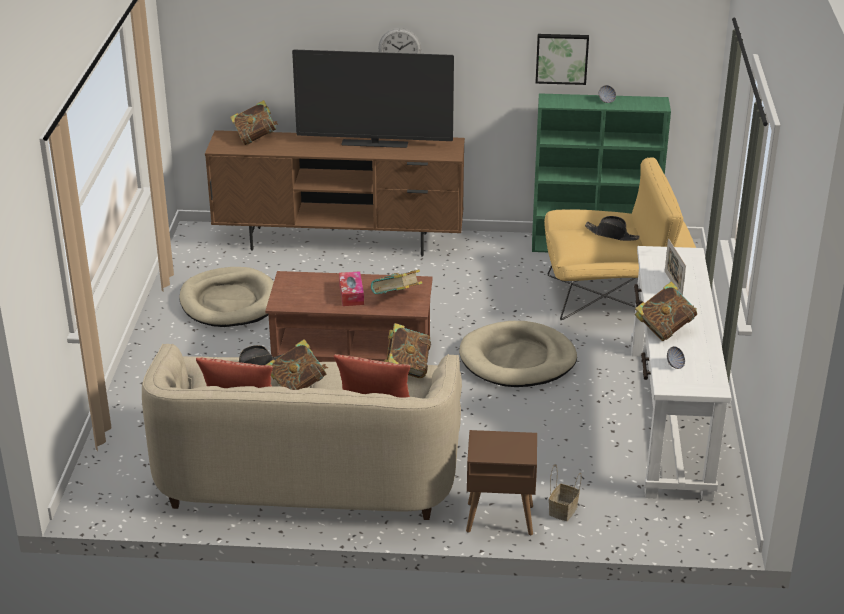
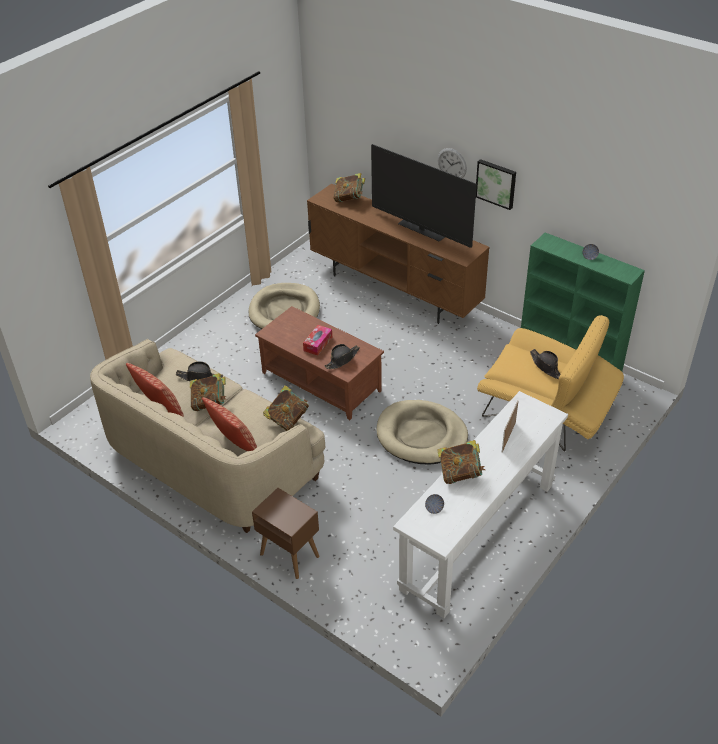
camera: 35 degrees right, 10 degrees up
book [371,269,422,294] -> black hat [325,344,360,369]
picture [536,34,589,85] -> picture moved to [476,159,516,210]
basket [549,464,582,521] -> none

